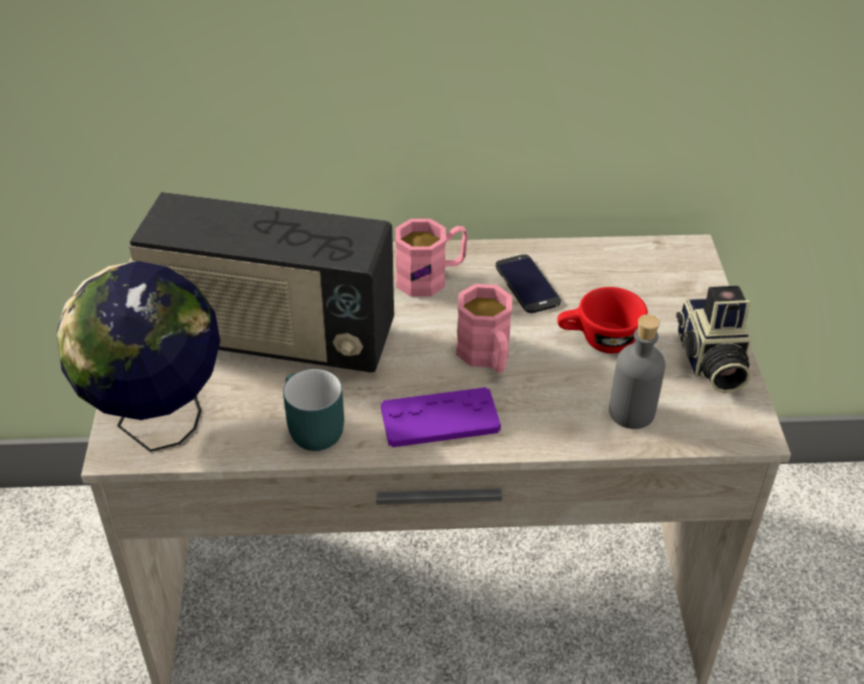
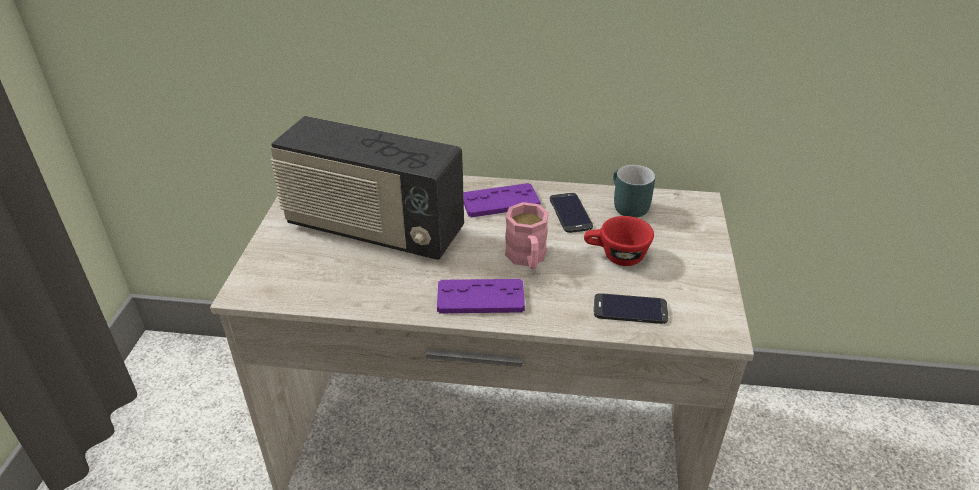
camera: 10 degrees right, 5 degrees down
globe [57,261,220,452] -> none
turquoise mug [283,369,344,451] -> turquoise mug moved to [613,165,656,218]
pink mug [395,219,468,297] -> purple game controller [463,183,540,217]
grey bottle [609,314,666,429] -> phone [594,293,668,324]
camera [676,286,751,393] -> none

